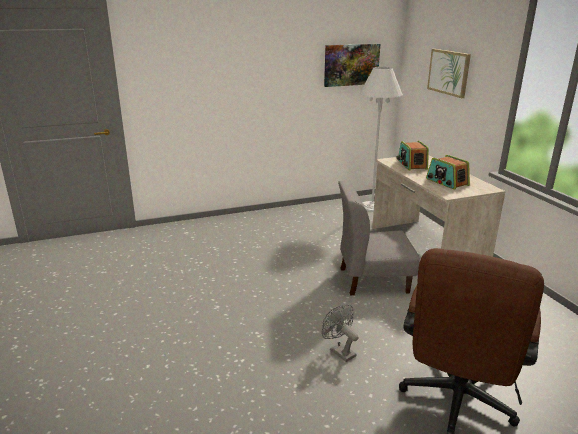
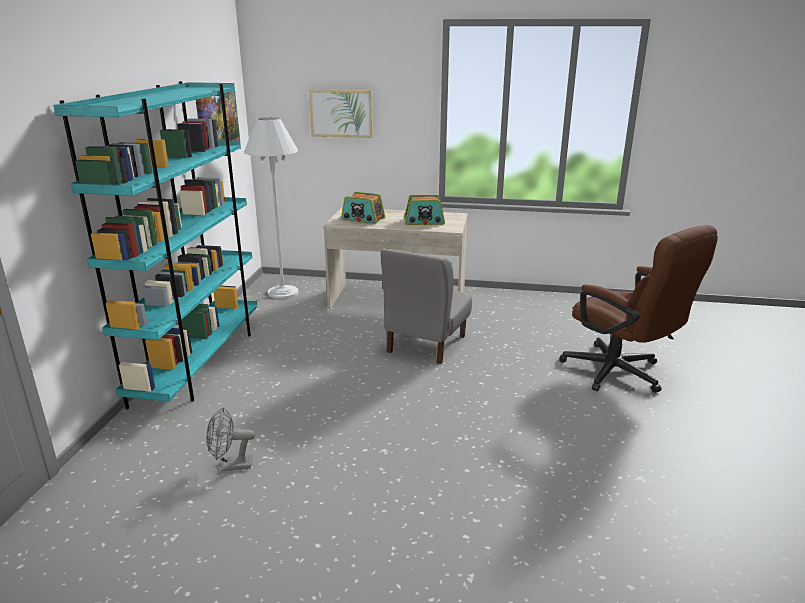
camera: 60 degrees left, 0 degrees up
grey fan [322,304,359,362] -> grey fan moved to [206,407,255,472]
none -> turquoise bookcase [53,81,257,409]

